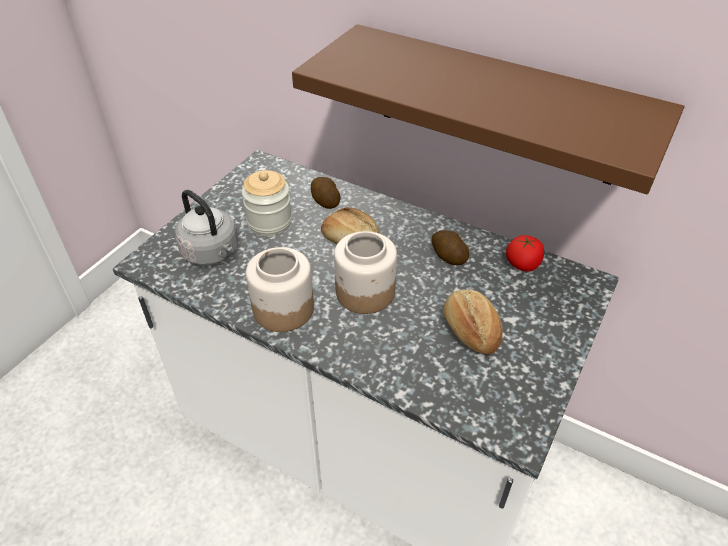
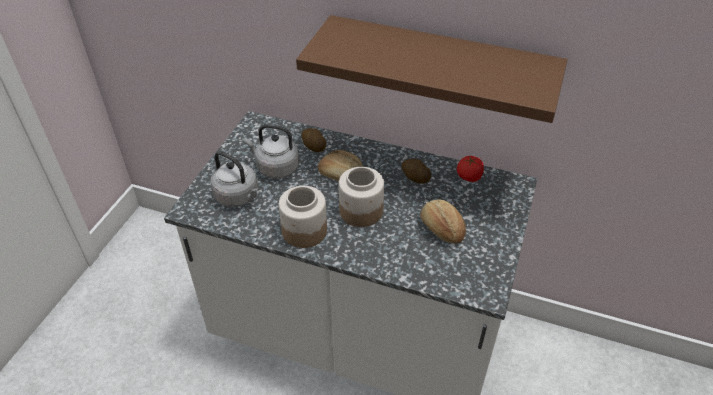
camera: 10 degrees left, 0 degrees up
jar [242,170,292,236] -> grey kettle [244,124,299,178]

